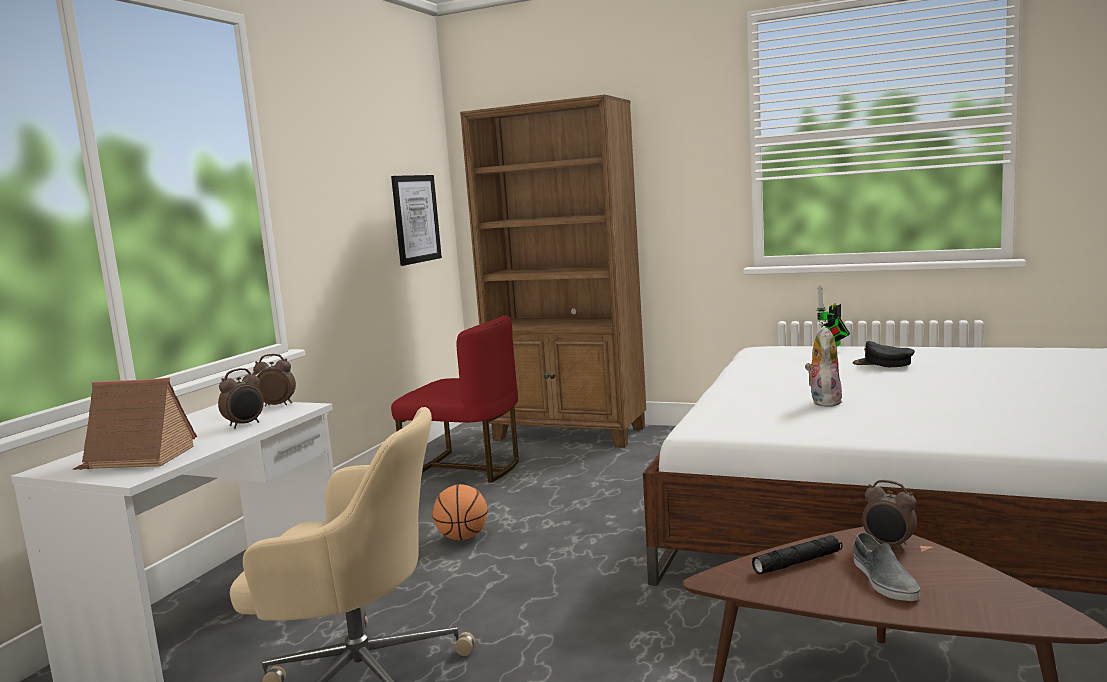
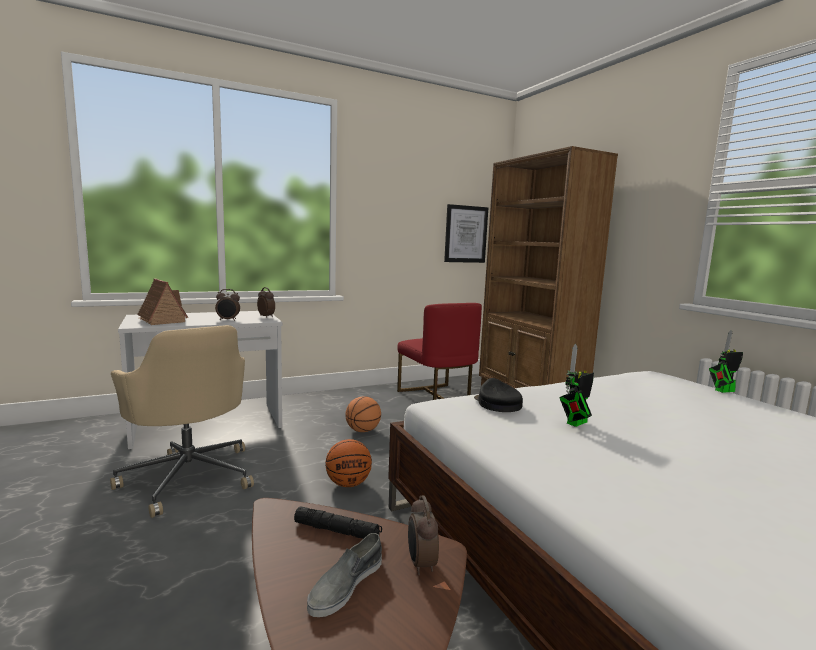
camera: 40 degrees right, 0 degrees up
plush toy [805,326,843,407] -> toy robot [559,344,594,427]
black cap [853,341,915,367] -> black cap moved to [474,378,523,412]
none -> basketball [325,439,372,487]

